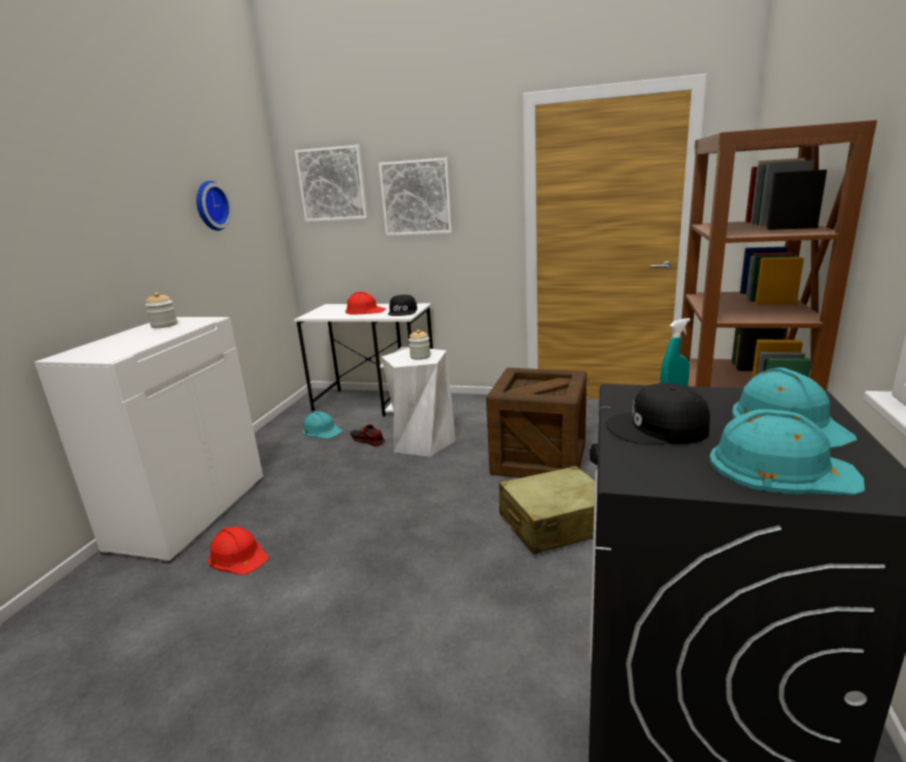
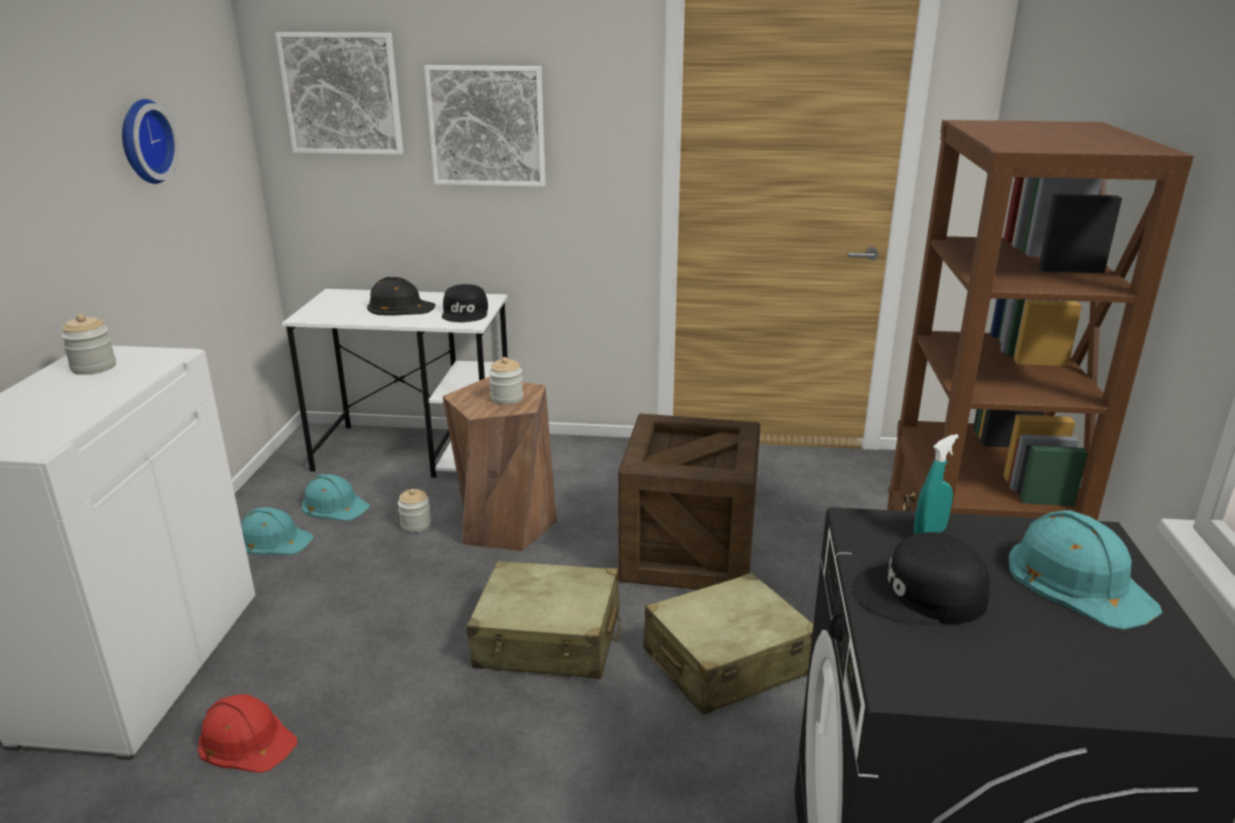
camera: 10 degrees left, 5 degrees up
red hard hat [345,292,386,314] -> black hard hat [367,277,436,316]
shoe [351,425,385,446] -> jar [398,489,431,532]
white stool [381,348,456,457] -> brown stool [442,377,557,552]
turquoise hard hat [709,409,865,495] -> turquoise hard hat moved to [241,507,314,555]
none -> beige suitcase [466,561,621,679]

